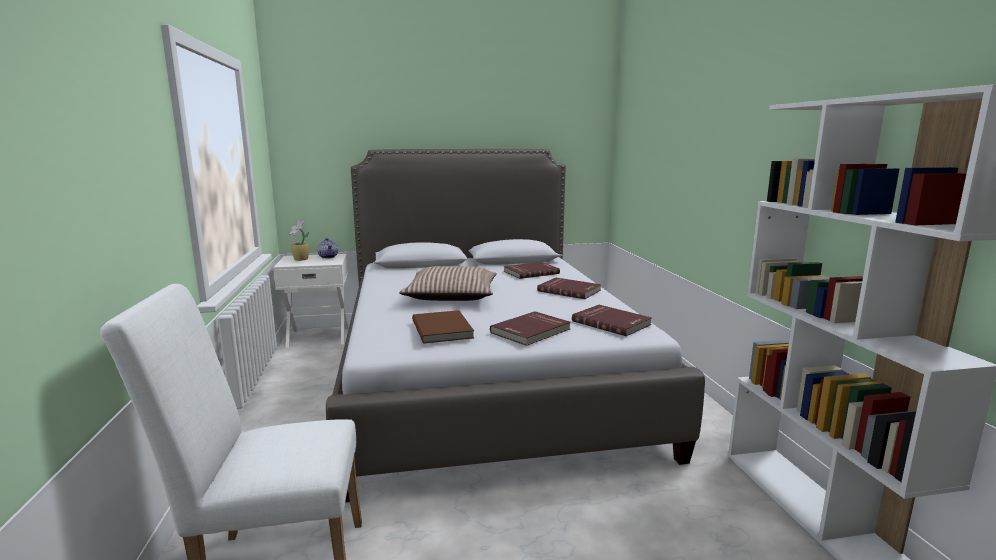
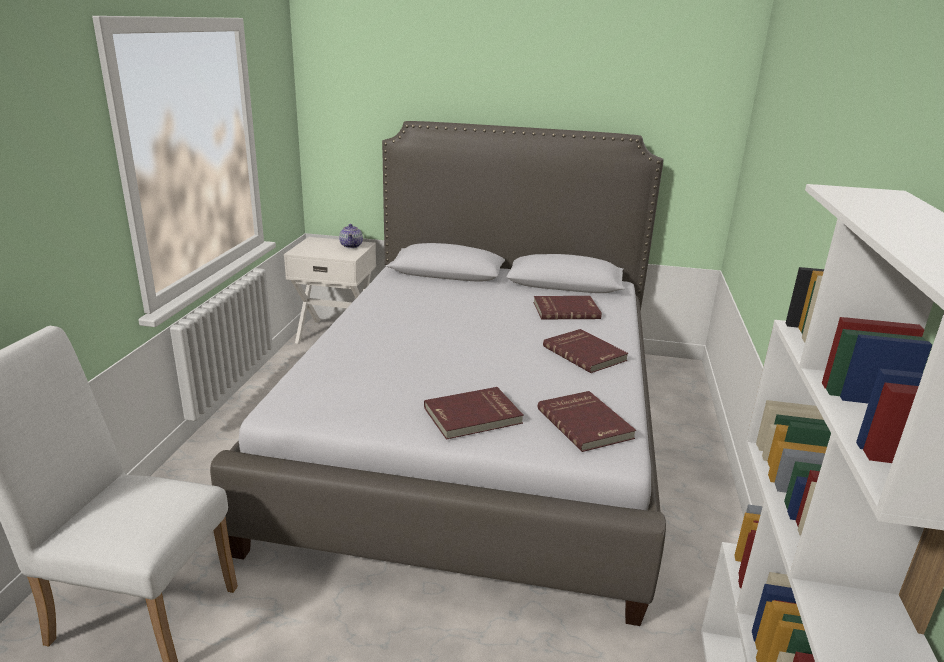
camera: 20 degrees right, 10 degrees up
potted plant [289,220,309,261] -> none
pillow [399,266,497,301] -> none
brown book [412,310,474,343] -> none

